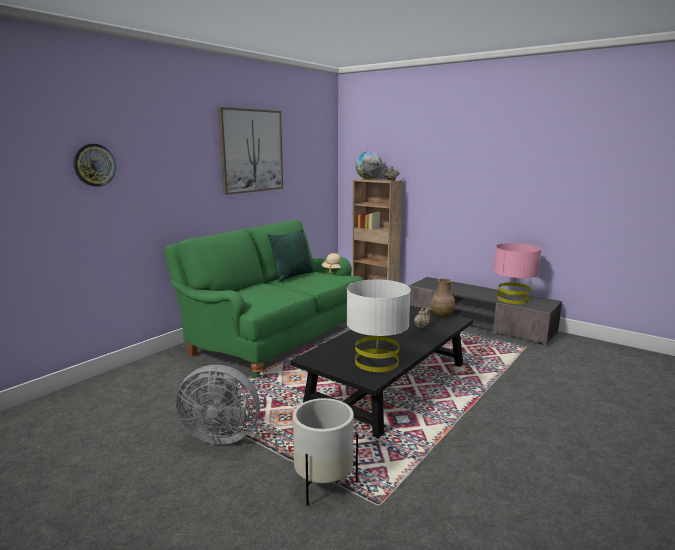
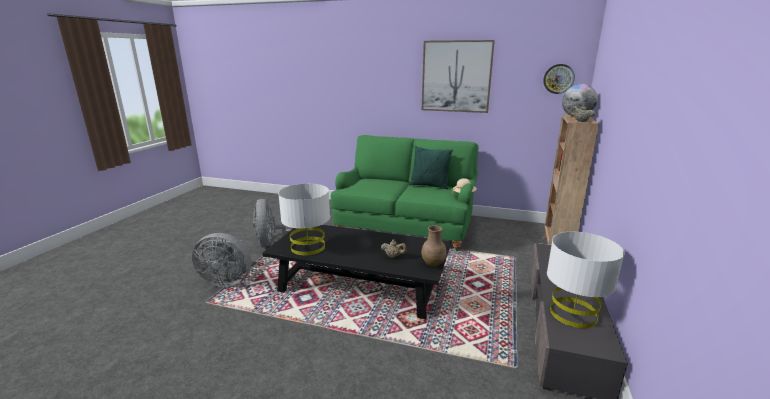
camera: 70 degrees right, 5 degrees up
wall clock [73,144,116,187] -> wall clock moved to [543,64,575,94]
white planter [293,398,358,506] -> grey fan [192,233,251,287]
pink table lamp [494,243,541,304] -> white table lamp [547,232,624,328]

